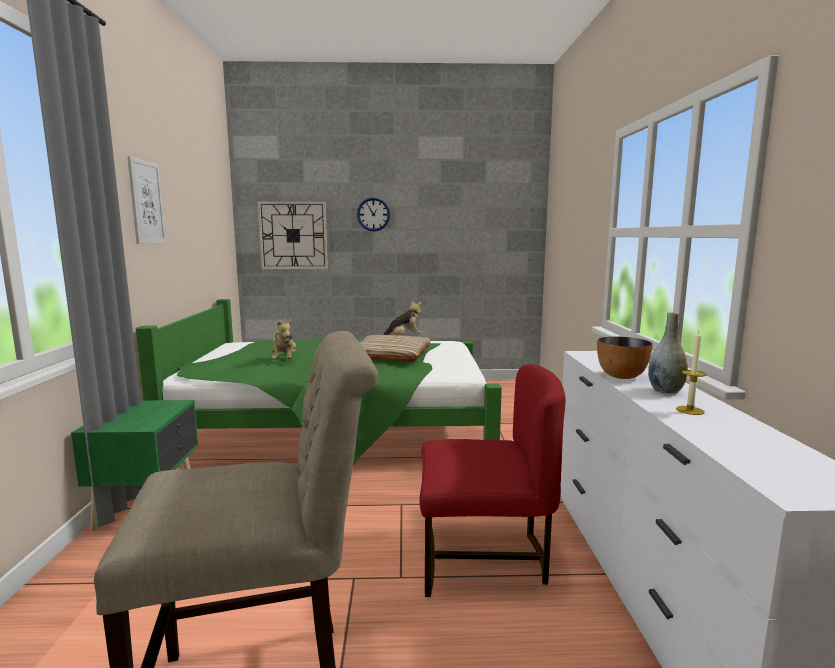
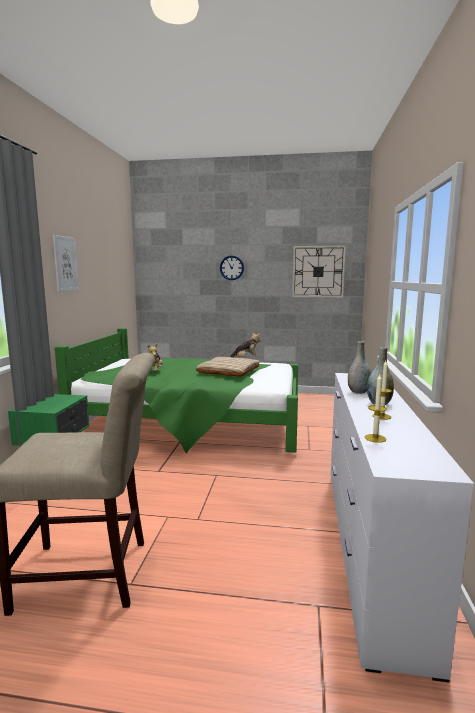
camera: 10 degrees right, 0 degrees up
wall clock [258,202,328,269] -> wall clock moved to [292,245,346,297]
red chair [419,364,565,597] -> none
bowl [597,336,653,379] -> grey vase [348,341,371,394]
none -> candle [365,374,387,443]

